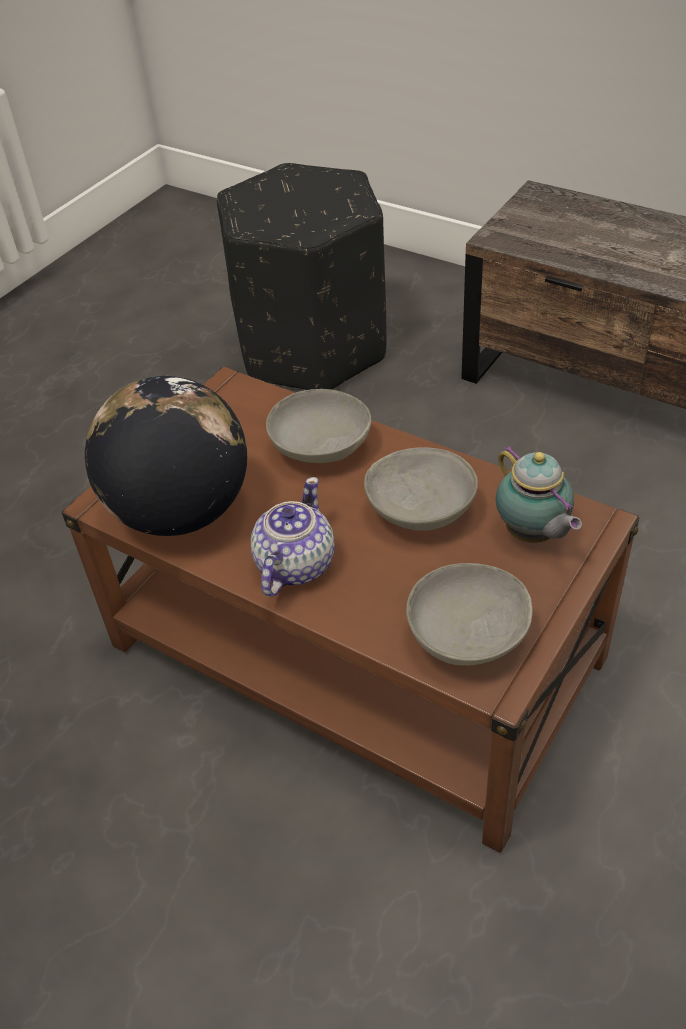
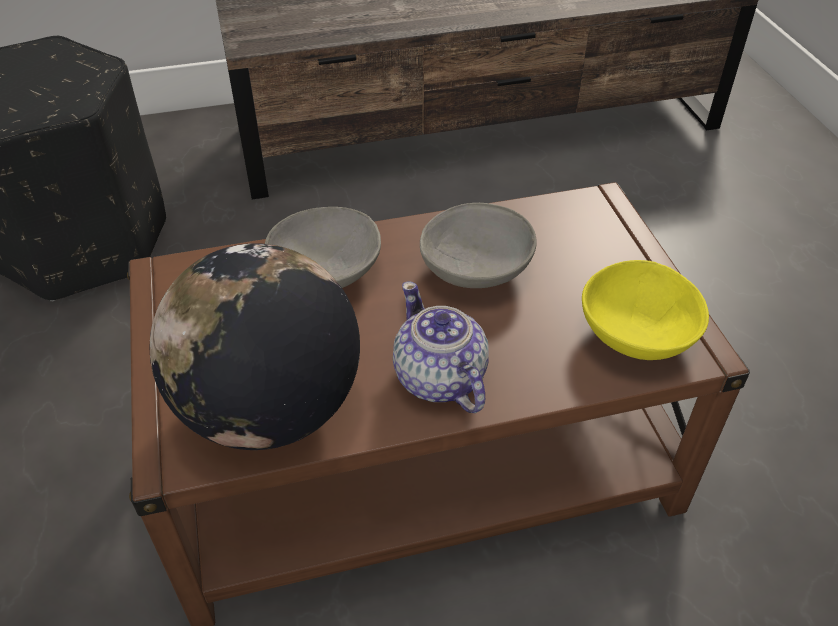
camera: 50 degrees left, 0 degrees up
grey bowl [406,563,533,666] -> yellow bowl [582,260,709,360]
teapot [496,445,582,543] -> none

